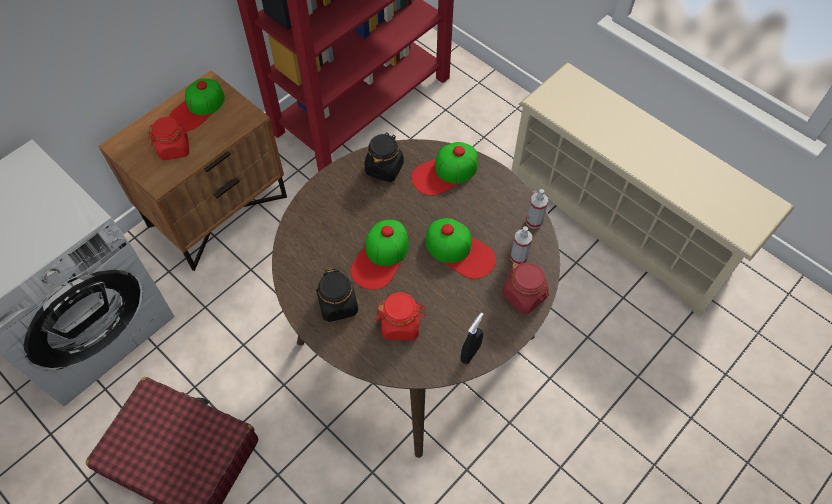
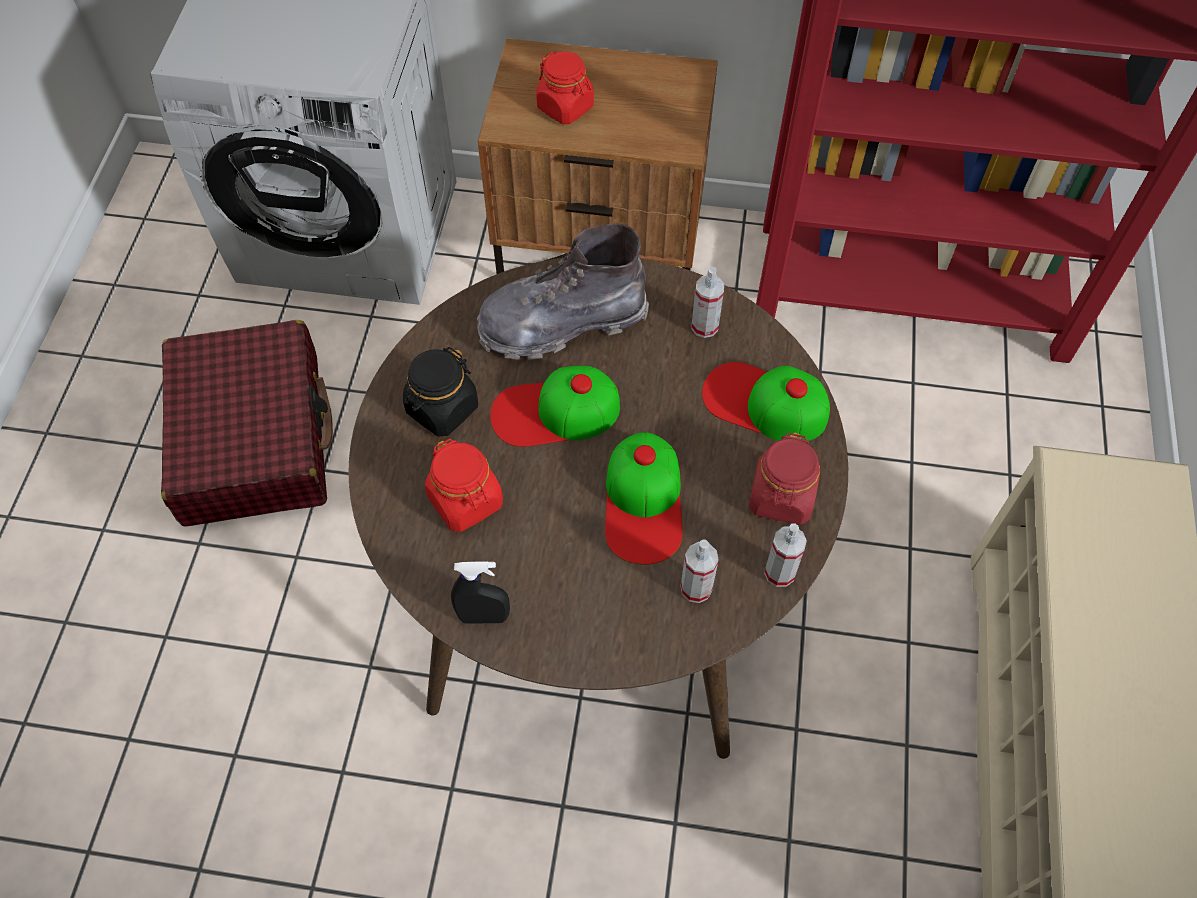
camera: 55 degrees right, 0 degrees up
cap [169,78,225,131] -> none
black jar [364,132,404,182] -> spray bottle [692,267,724,338]
red jar [503,261,549,314] -> red jar moved to [749,433,820,525]
none -> grey boot [477,223,649,360]

